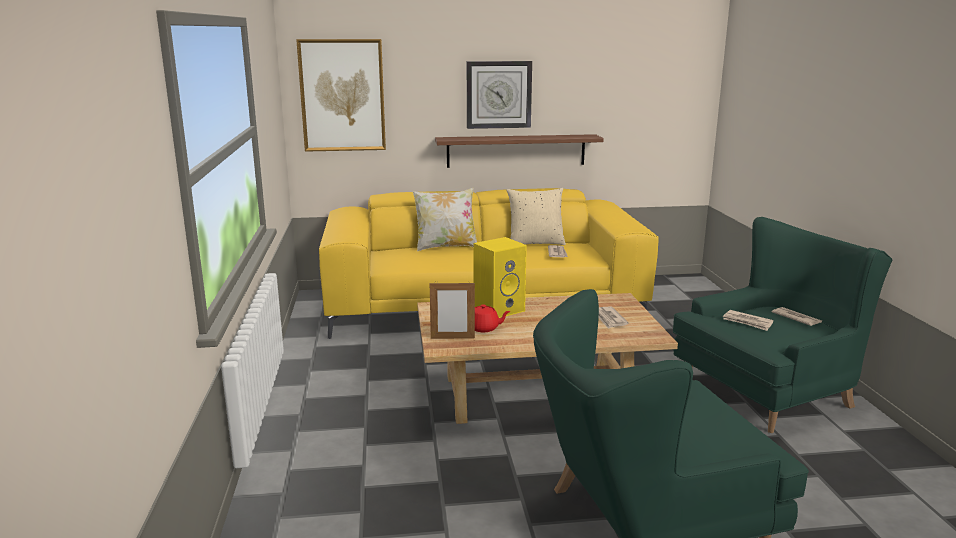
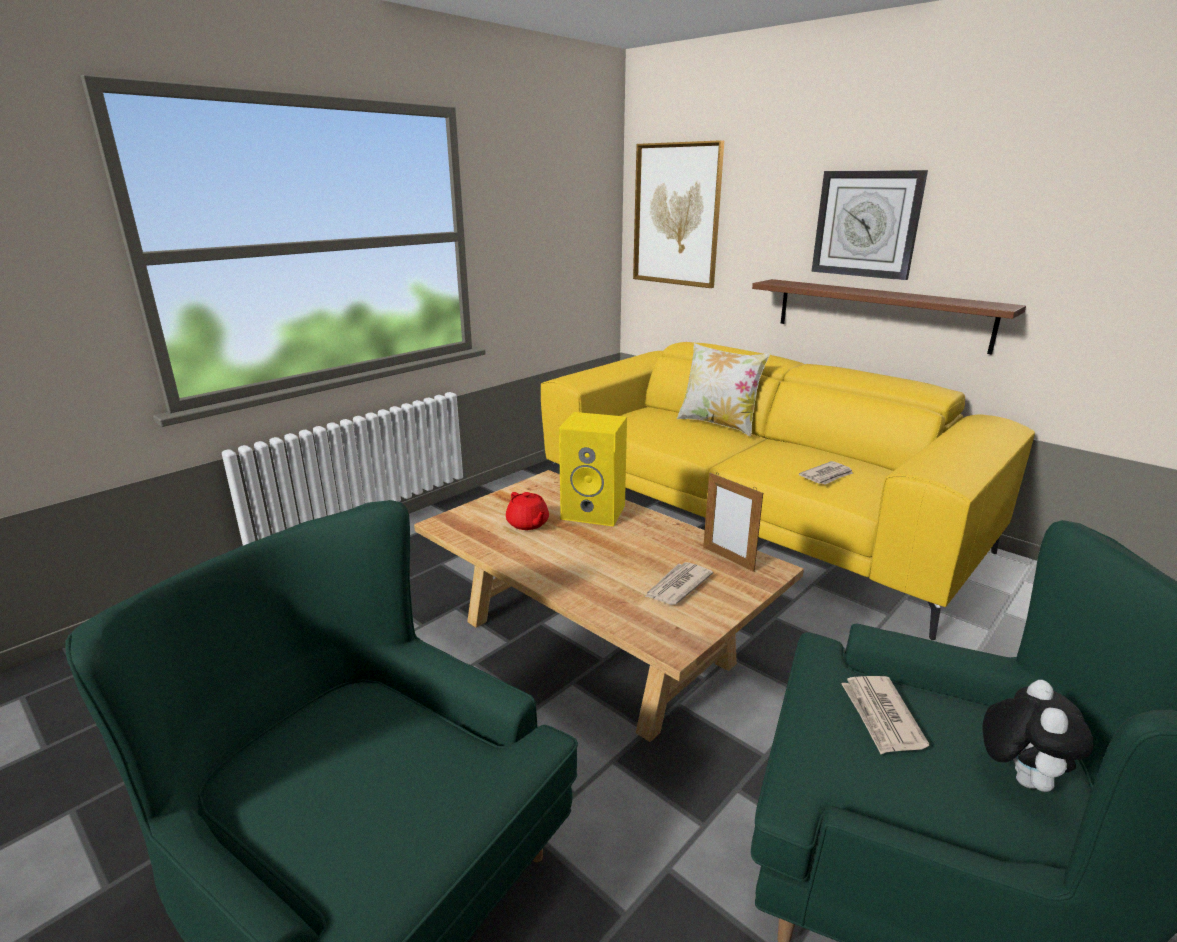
camera: 50 degrees right, 5 degrees up
picture frame [430,281,475,339] -> picture frame moved to [703,472,763,572]
beige pillow [507,188,566,245] -> none
newspaper [772,307,822,326] -> plush toy [982,680,1094,792]

